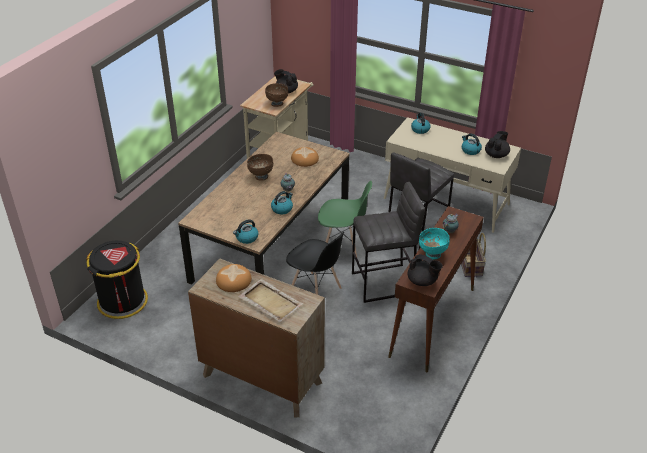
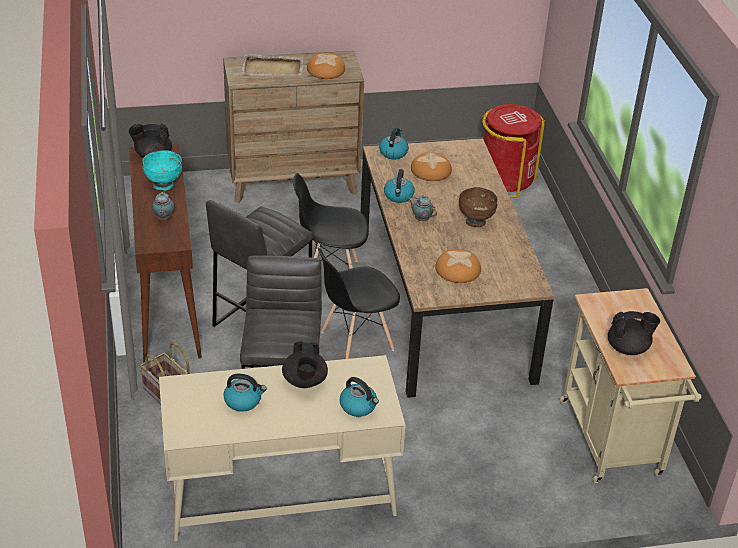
camera: 140 degrees right, 0 degrees up
black trash can [86,241,148,319] -> red trash can [482,104,545,198]
brown bowl [265,83,288,107] -> none
green chair [318,181,372,257] -> black chair [318,248,400,359]
black teapot [485,131,510,158] -> black teapot moved to [282,341,328,388]
none -> bread [411,152,452,181]

